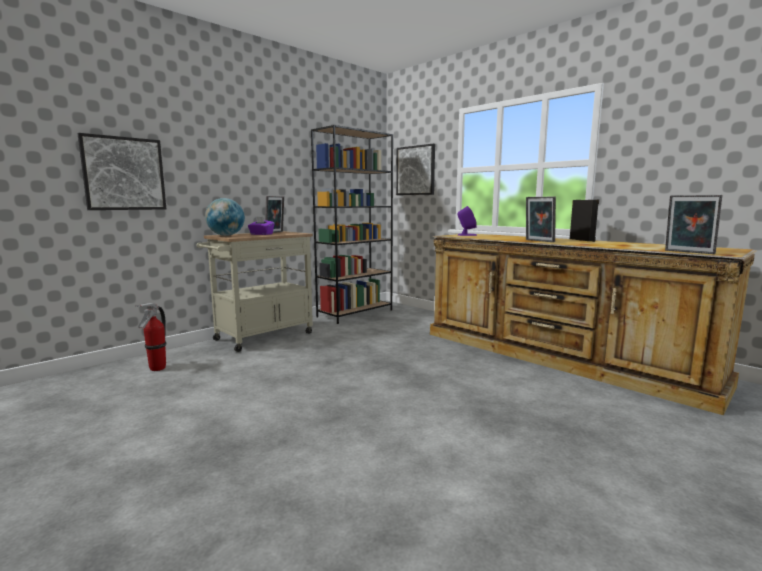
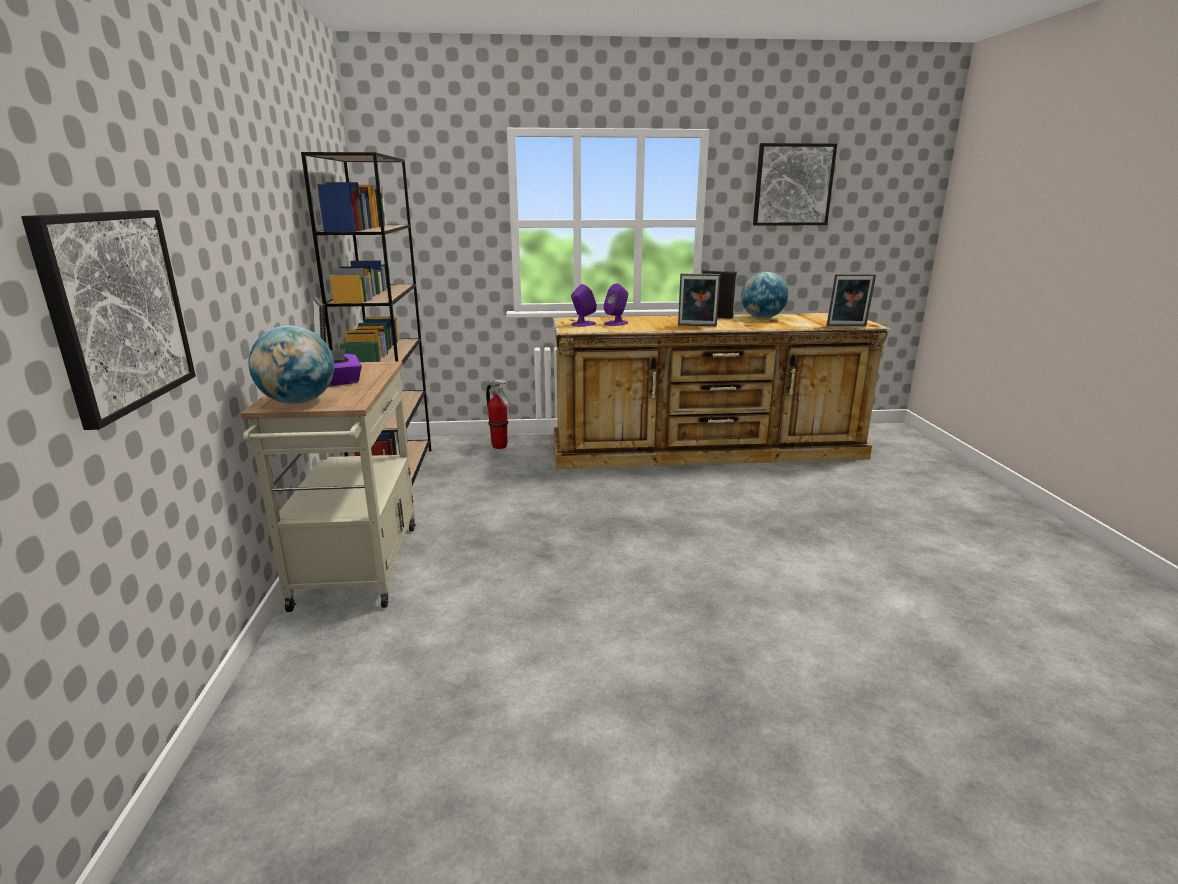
camera: 50 degrees left, 10 degrees up
fire extinguisher [135,303,167,371] -> fire extinguisher moved to [486,380,510,449]
picture [396,144,435,195] -> picture moved to [753,143,837,226]
none -> purple speaker [604,284,628,326]
none -> globe [741,272,788,319]

